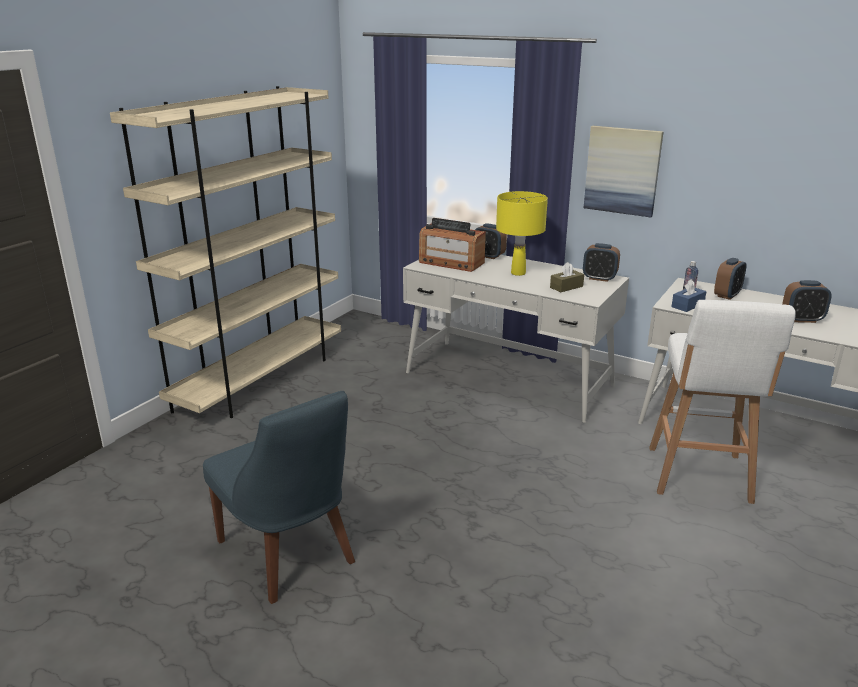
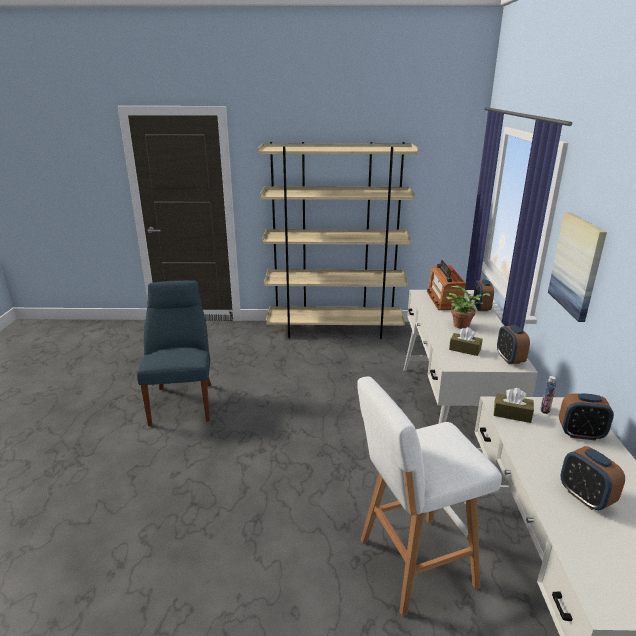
camera: 60 degrees right, 0 degrees up
blue chair [203,391,355,604] -> blue chair turned 150 degrees clockwise [137,280,211,426]
yellow table lamp [496,191,548,276] -> potted plant [446,286,490,329]
blue tissue box [672,279,706,312] -> brown tissue box [493,388,534,423]

